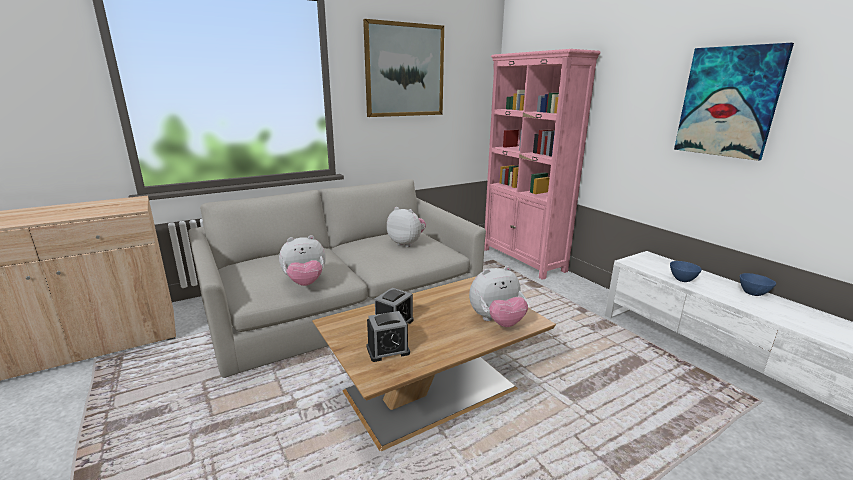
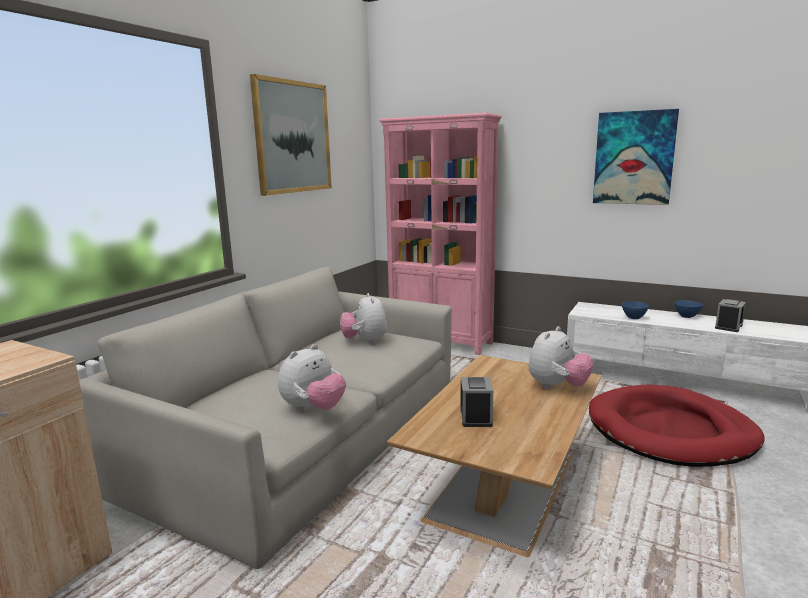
camera: 30 degrees left, 5 degrees down
alarm clock [367,311,410,362] -> alarm clock moved to [715,299,746,332]
plush toy [387,207,426,247] -> plush toy turned 105 degrees counterclockwise [340,293,387,344]
none -> red dog bed [589,384,765,467]

